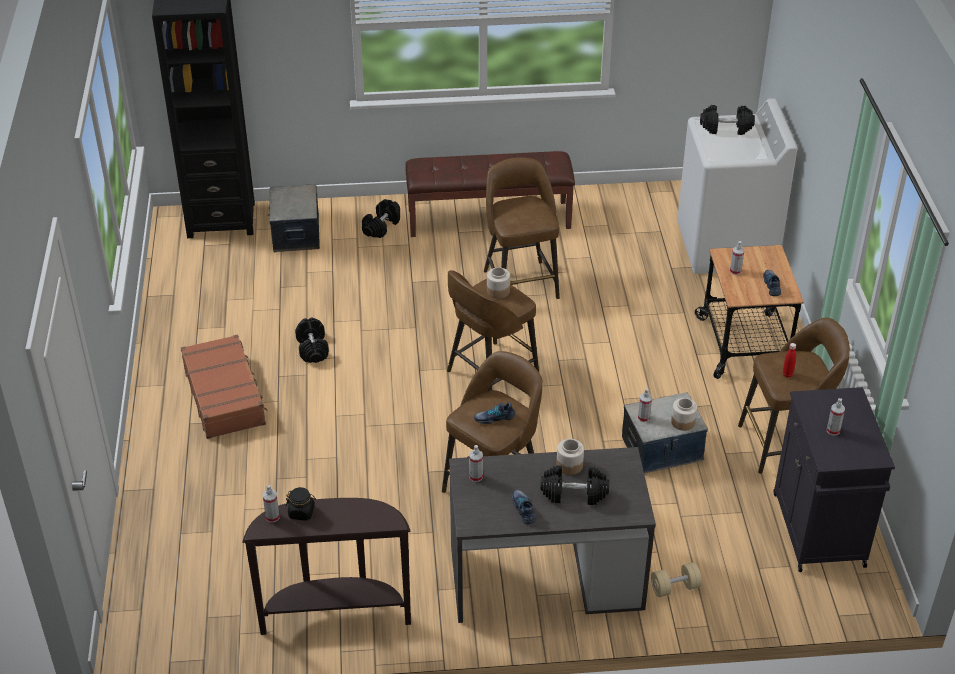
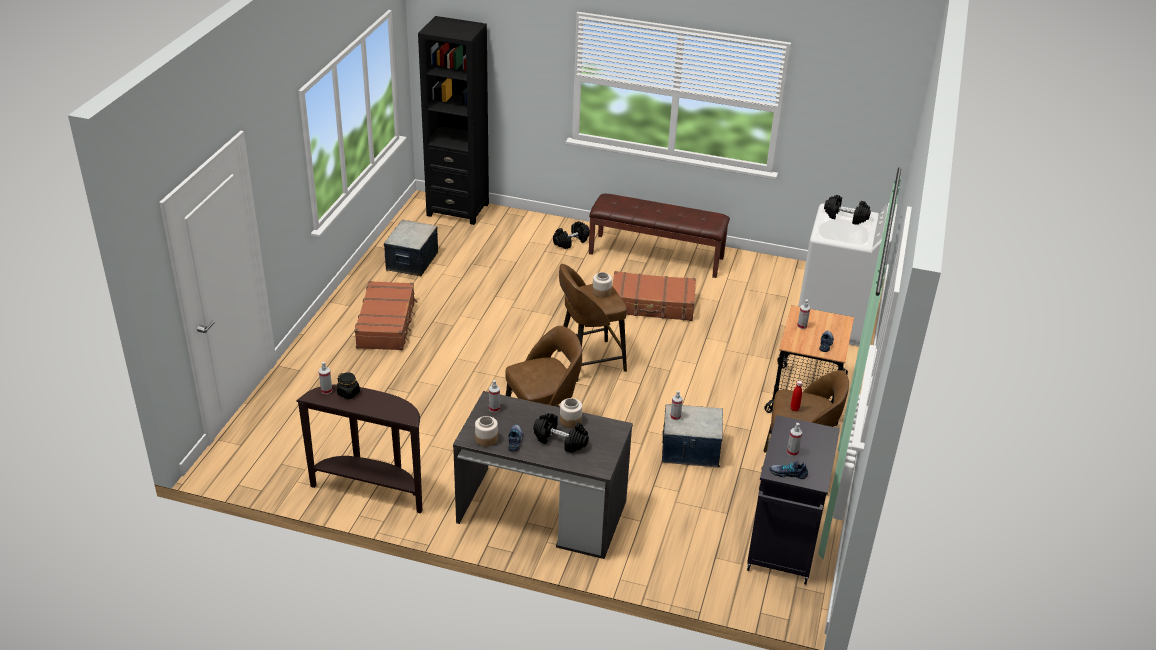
camera: 20 degrees right, 5 degrees down
storage box [268,185,320,253] -> storage box moved to [384,220,438,276]
black dumbbell [295,318,329,363] -> none
shoe [474,402,515,424] -> shoe moved to [769,460,808,479]
brown stool [484,157,560,299] -> brown suitcase [612,271,696,321]
beige dumbbell [651,562,702,597] -> none
jar [671,398,697,431] -> jar moved to [475,416,498,447]

